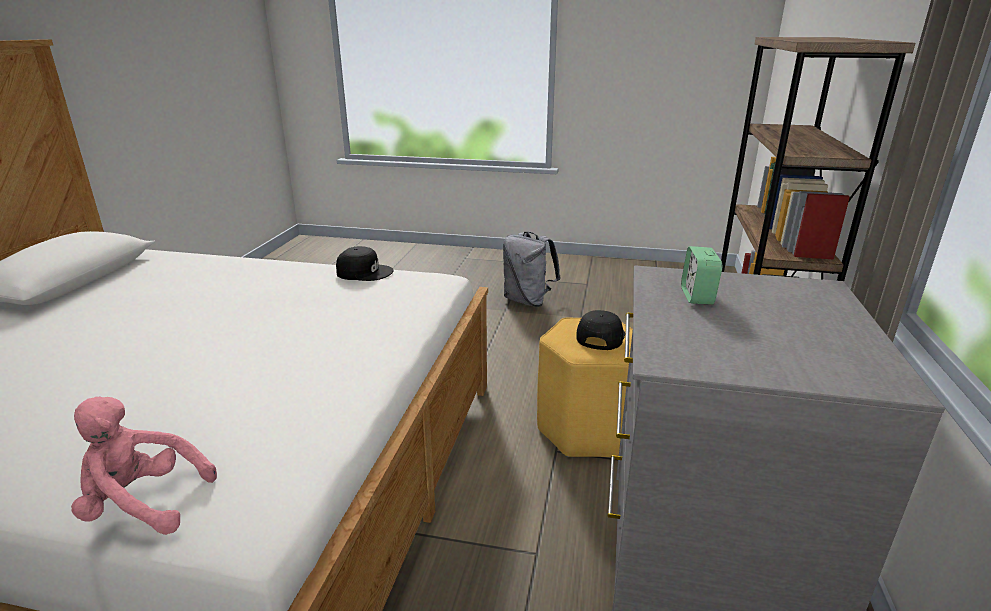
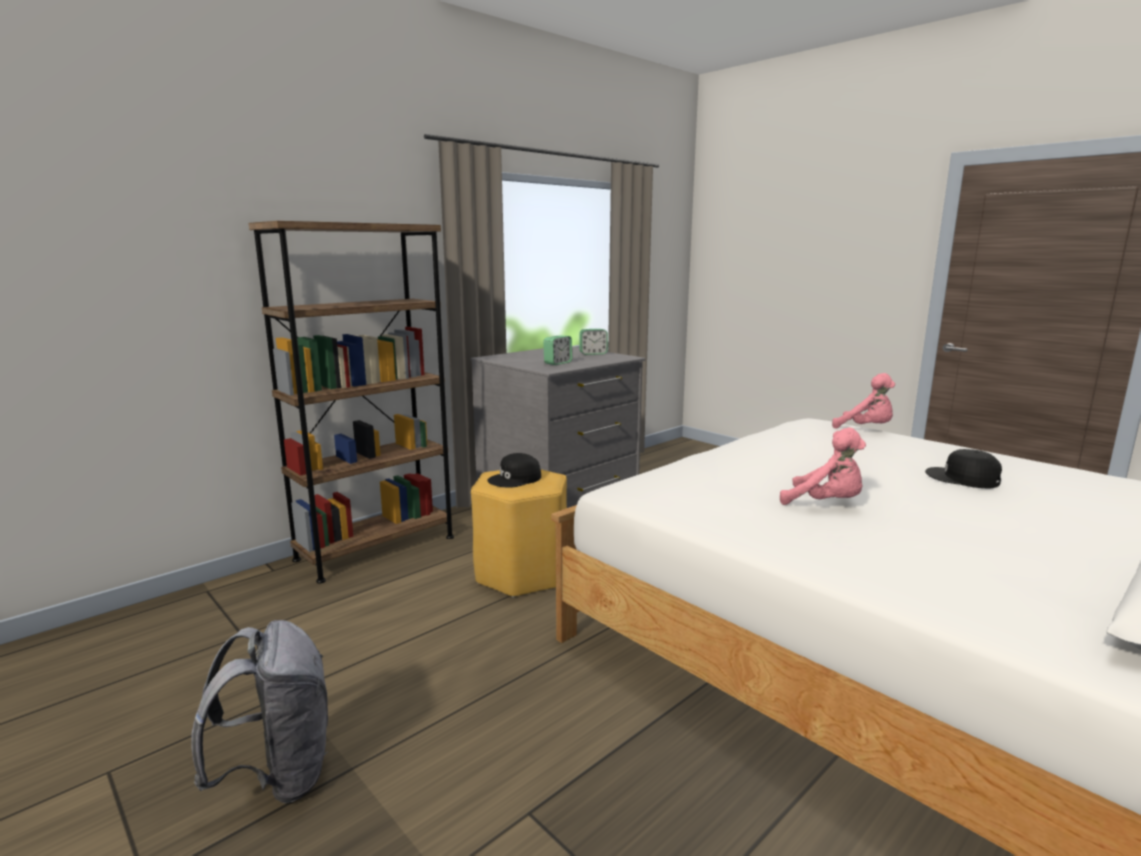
camera: 145 degrees left, 10 degrees down
black cap [336,246,394,281] -> black cap moved to [925,449,1002,488]
none -> alarm clock [579,329,608,355]
none -> pink plush toy [780,428,866,505]

